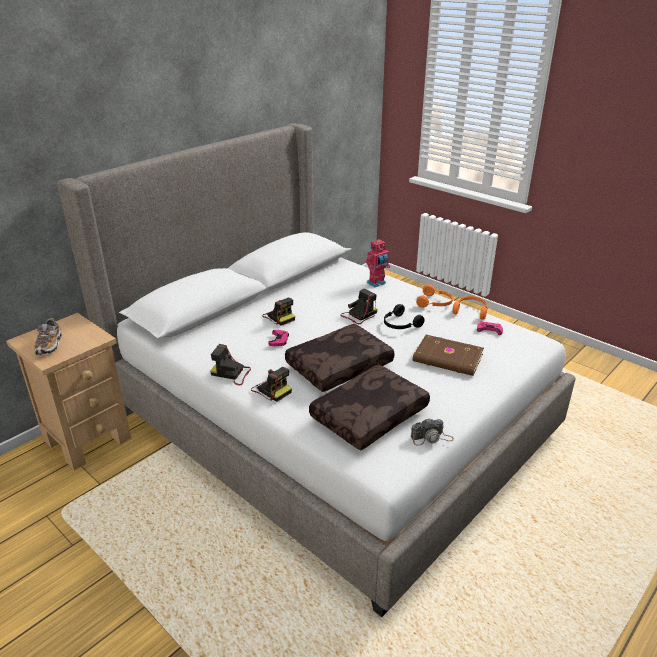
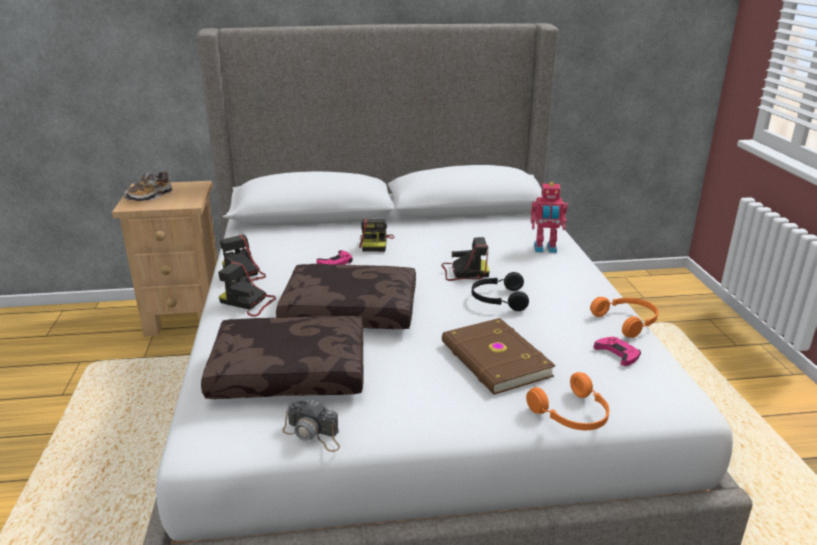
camera: 40 degrees right, 5 degrees down
camera [251,367,292,402] -> camera turned 120 degrees clockwise [218,261,276,317]
orange headphones [416,284,453,308] -> orange headphones moved to [526,372,610,430]

